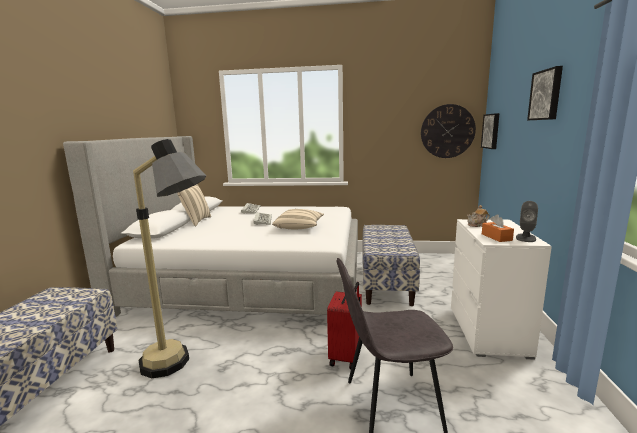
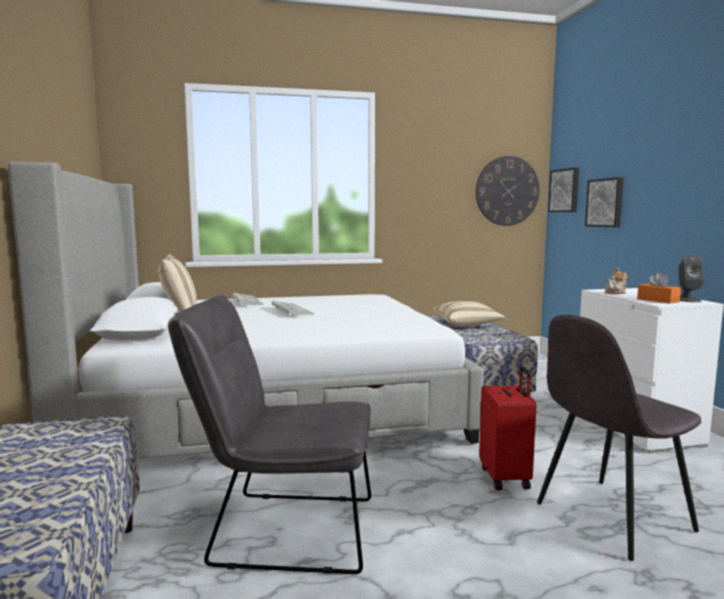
camera: 20 degrees left, 5 degrees down
floor lamp [133,139,206,378] -> grey chair [168,295,371,574]
beige pillow [272,209,324,229] -> beige pillow moved to [433,301,505,326]
picture [527,66,563,120] -> picture moved to [585,177,624,227]

